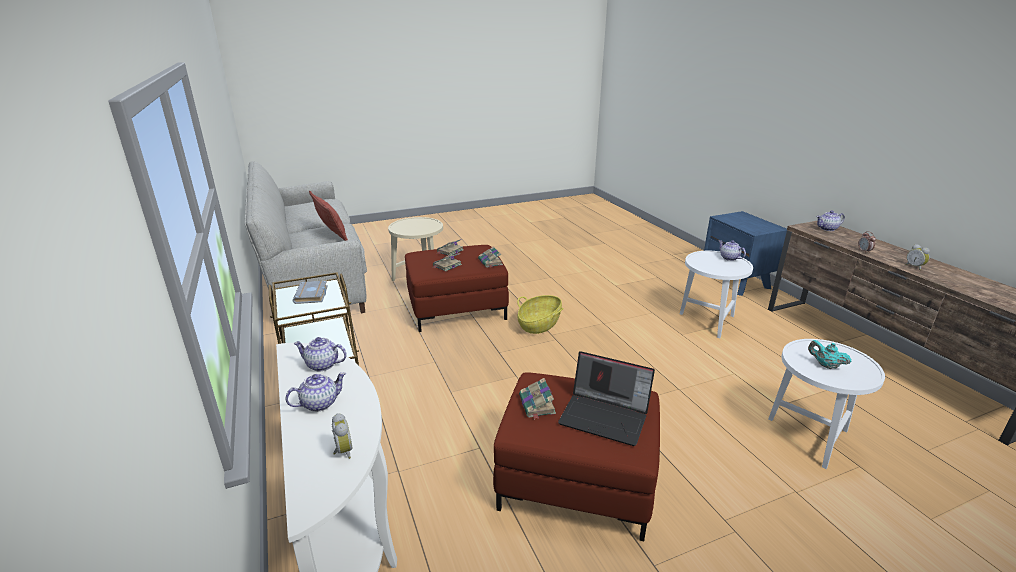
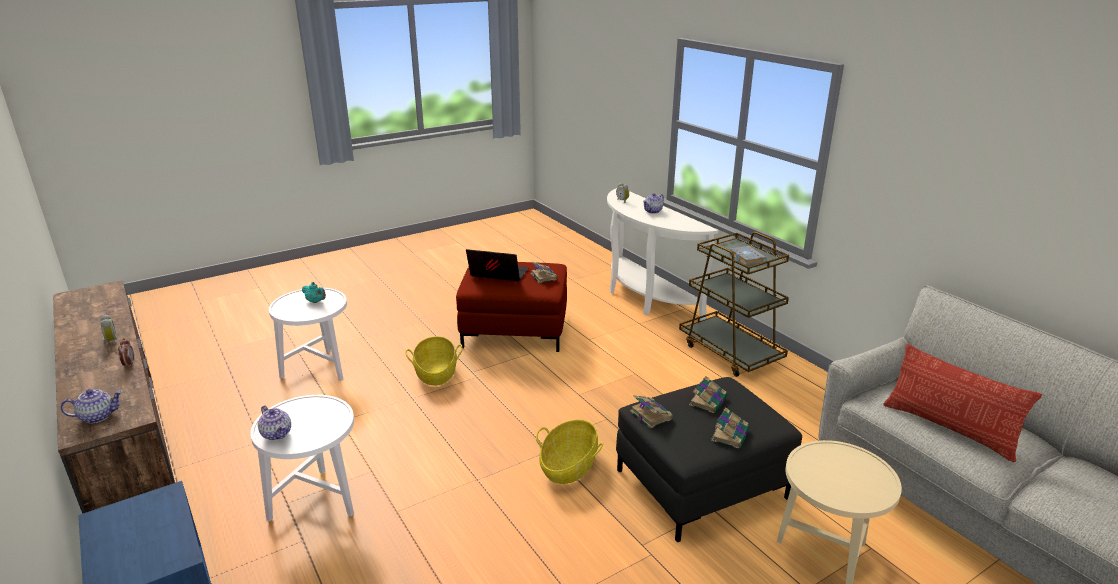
camera: 170 degrees right, 0 degrees up
teapot [294,337,347,371] -> none
red ottoman [405,245,509,332] -> black ottoman [616,377,802,542]
none -> basket [405,336,463,386]

